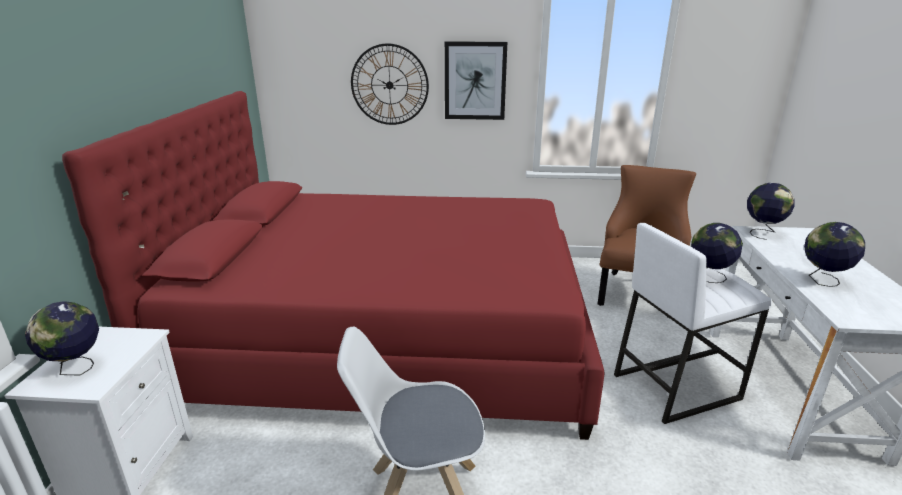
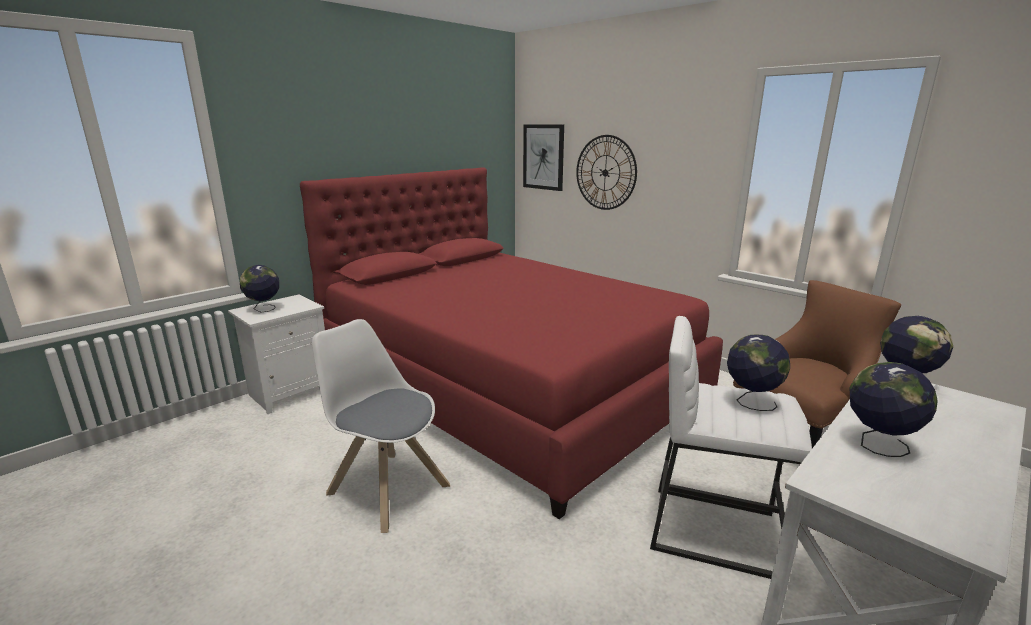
camera: 40 degrees right, 5 degrees down
picture [445,41,507,120] -> picture moved to [523,125,564,191]

